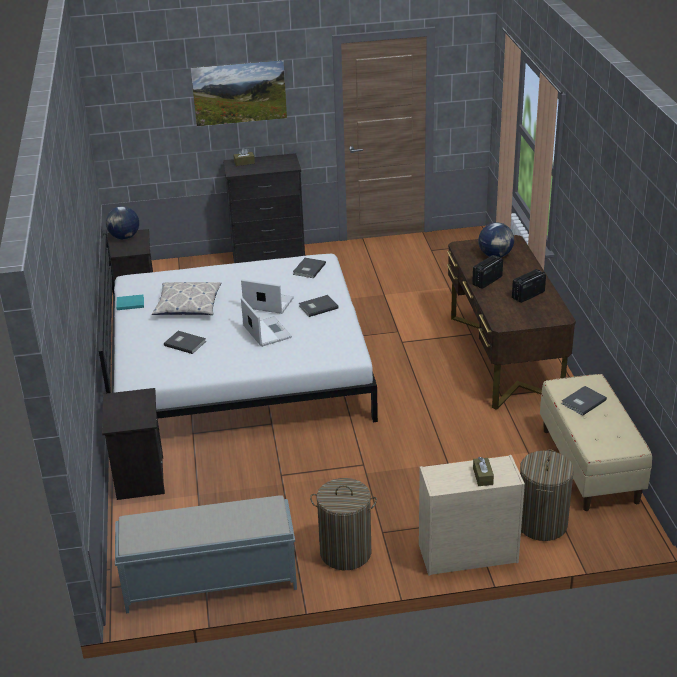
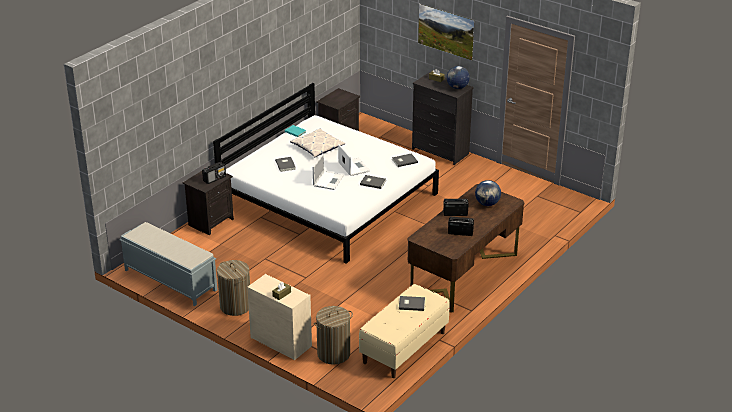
camera: 45 degrees right, 0 degrees up
globe [106,206,139,239] -> globe moved to [447,66,470,89]
none -> radio [202,162,226,184]

